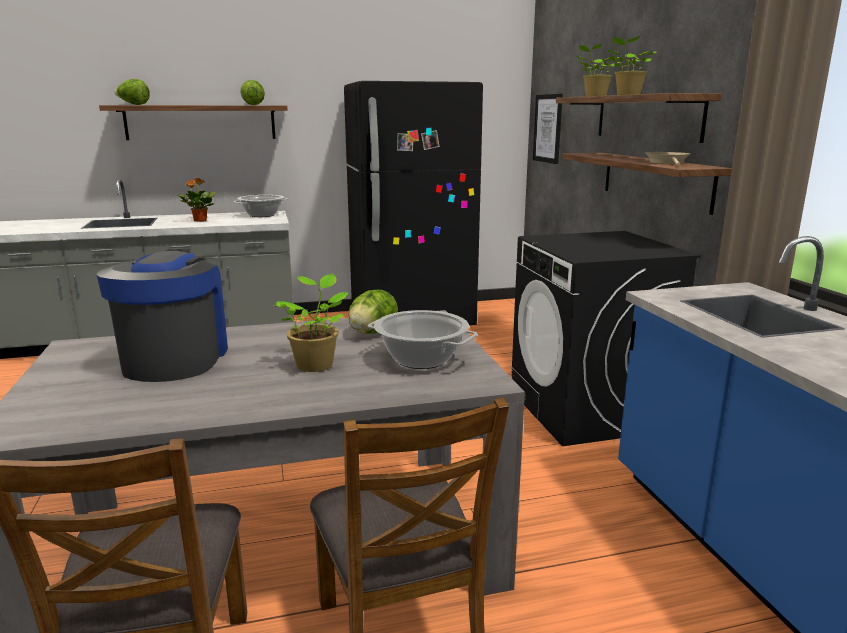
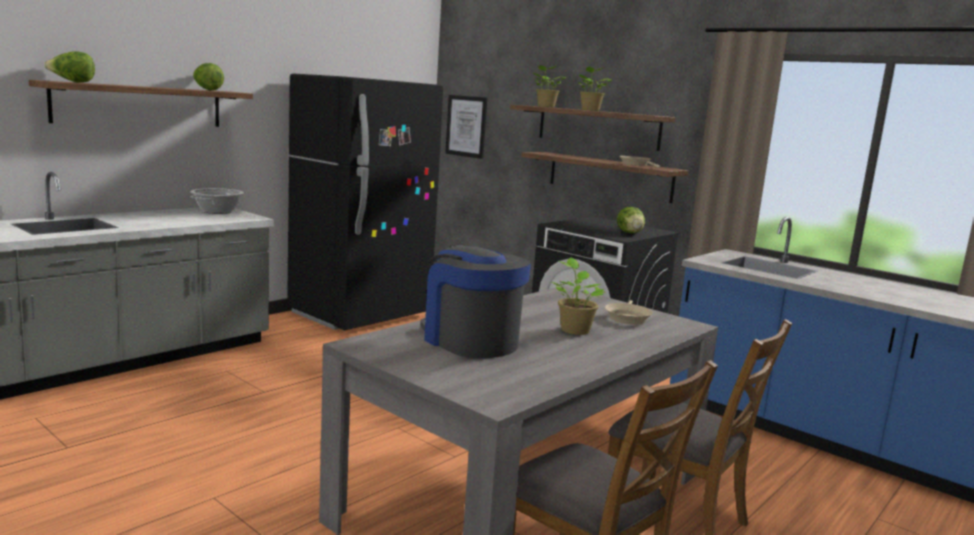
camera: 35 degrees left, 5 degrees down
potted plant [177,178,216,222] -> none
lettuce [349,290,398,334] -> lettuce moved to [617,207,645,234]
cooking pot [368,310,478,369] -> beige frying pan [605,300,653,325]

